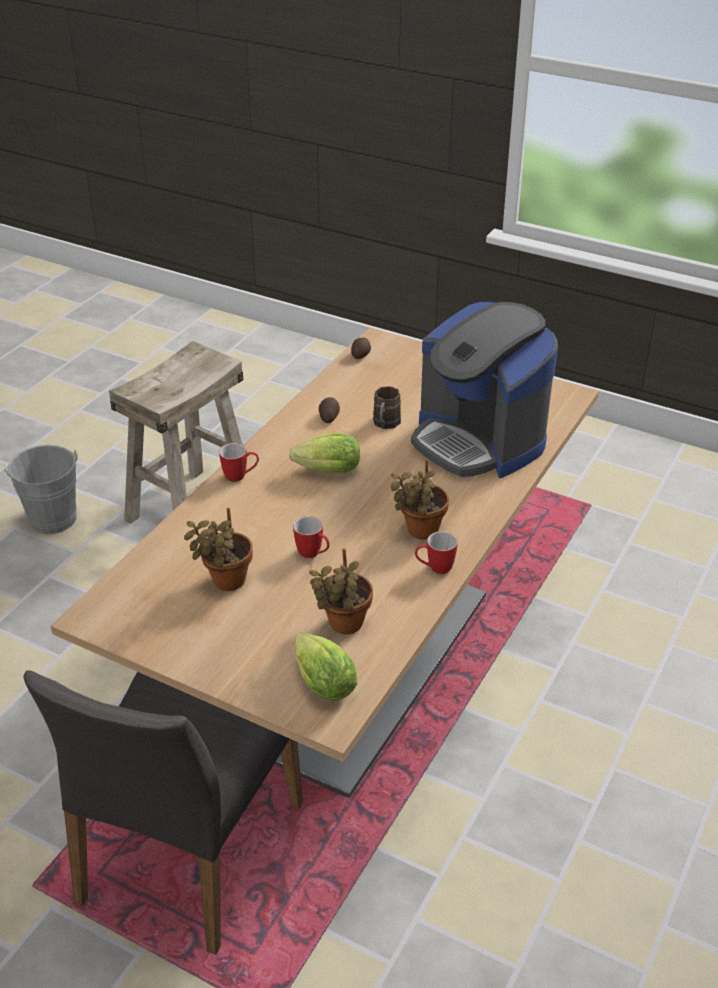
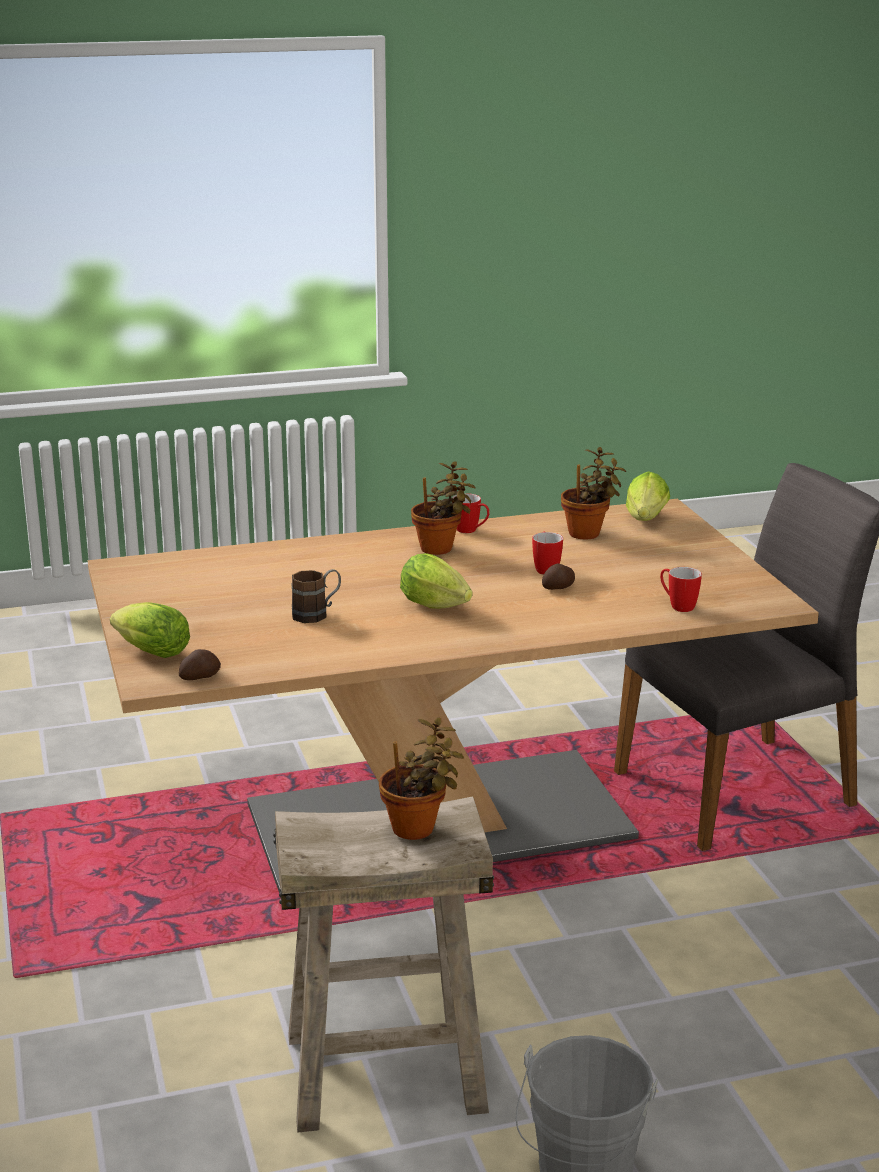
camera: 135 degrees left, 15 degrees down
potted plant [184,508,253,591] -> potted plant moved to [379,717,464,840]
mug [219,443,259,482] -> mug moved to [660,567,702,612]
potato [319,397,340,423] -> potato moved to [542,564,575,590]
coffee machine [411,302,558,478] -> none
none -> lettuce [110,602,190,658]

